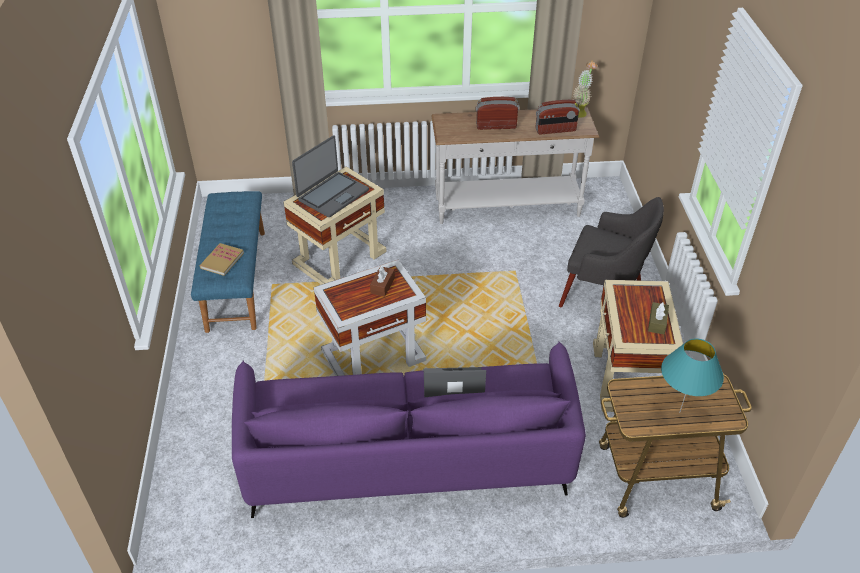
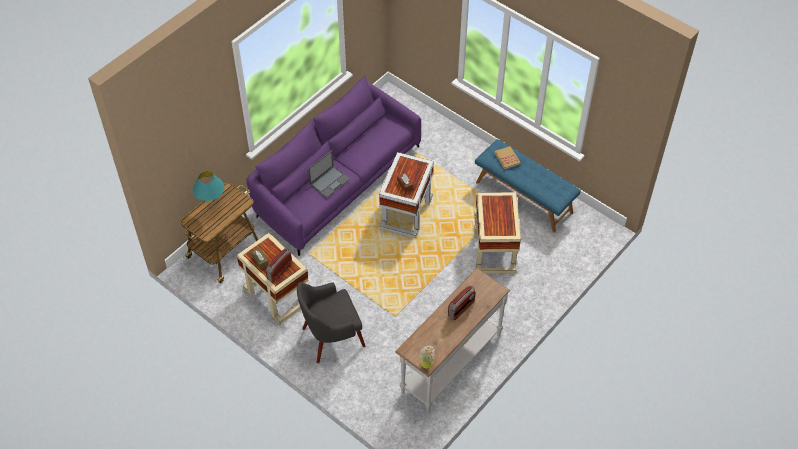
camera: 135 degrees right, 10 degrees up
laptop [292,135,369,217] -> none
radio [535,100,580,135] -> radio moved to [266,248,292,283]

